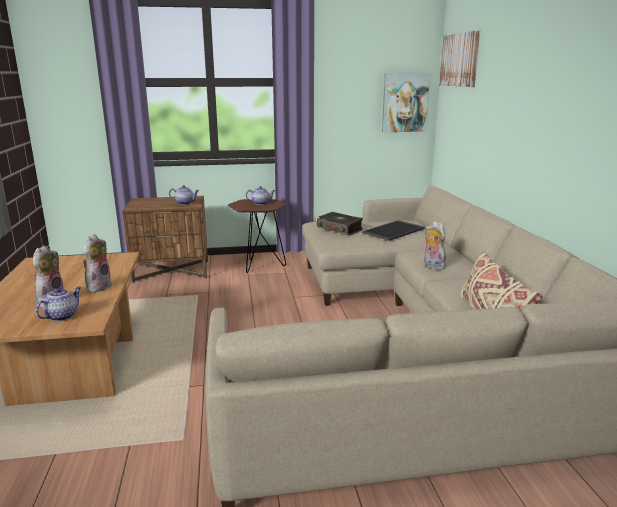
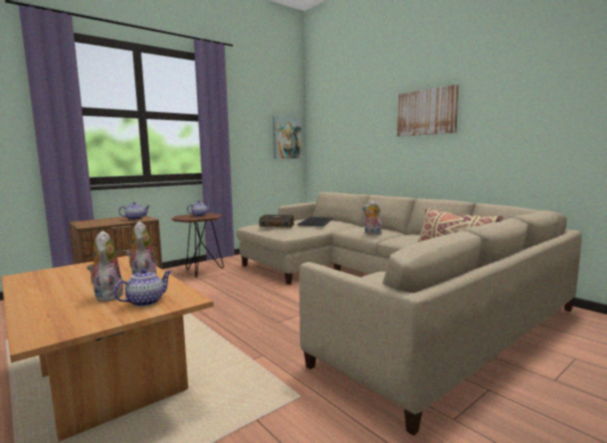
camera: 30 degrees left, 10 degrees down
teapot [35,287,81,321] -> teapot turned 45 degrees clockwise [113,268,172,307]
picture [439,30,480,87] -> picture moved to [397,84,459,136]

